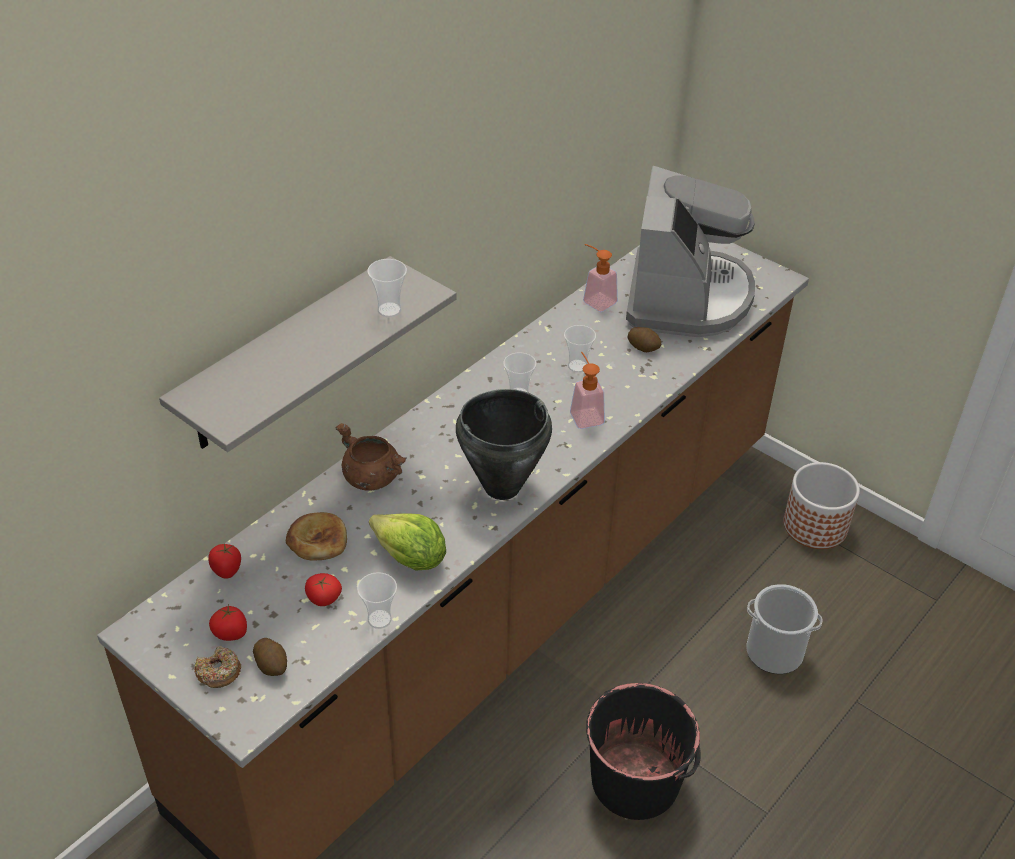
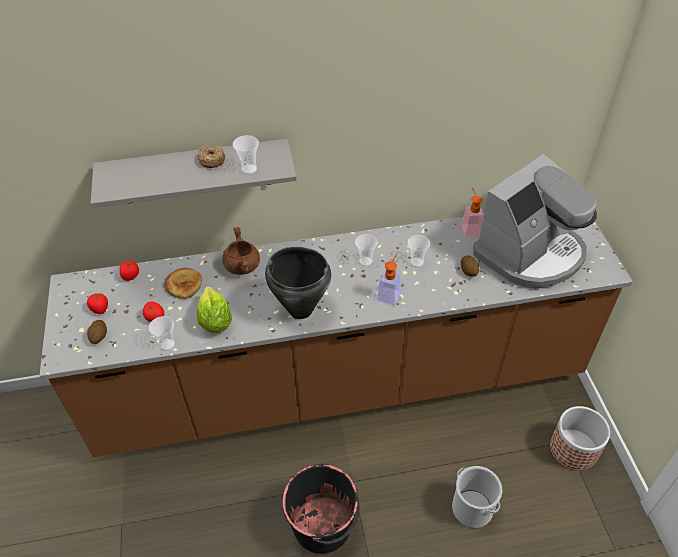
camera: 40 degrees right, 5 degrees up
donut [194,646,241,688] -> donut moved to [197,146,225,168]

